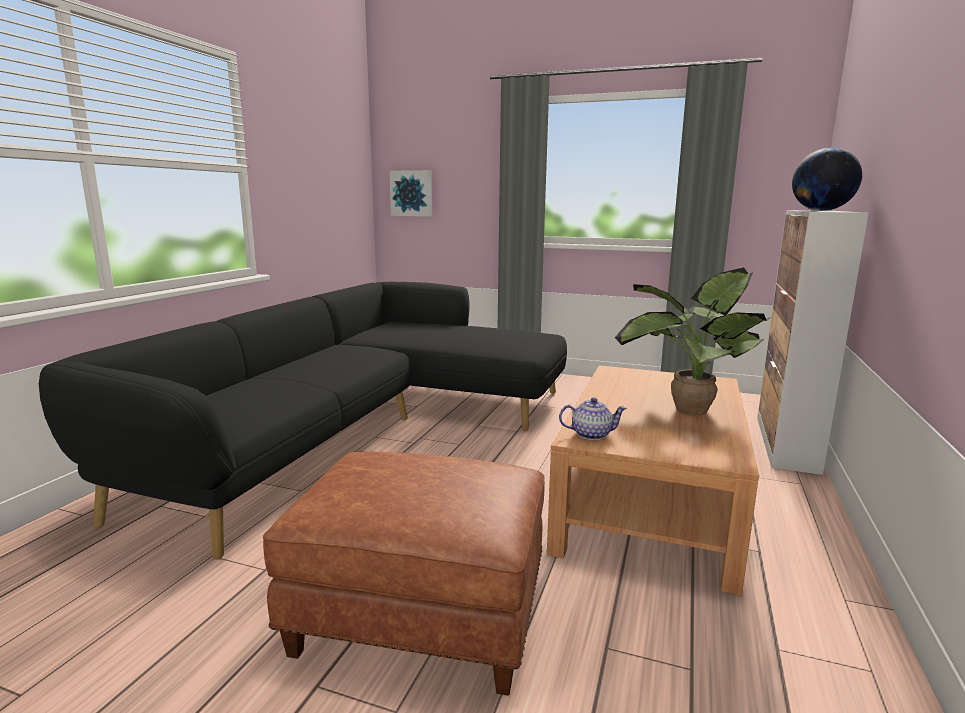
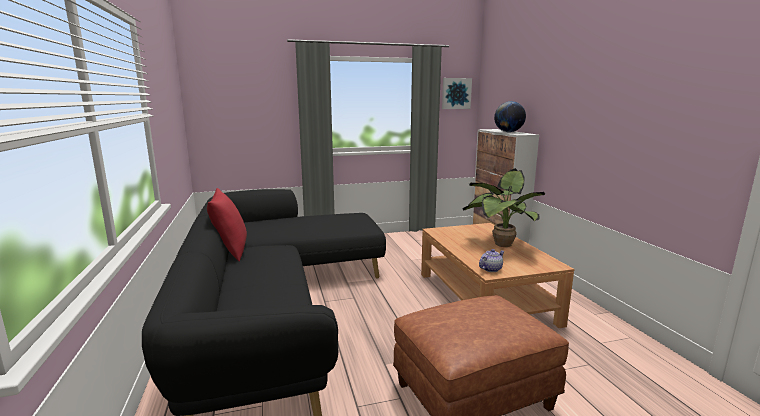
camera: 35 degrees left, 0 degrees up
picture [389,170,432,217] -> picture moved to [442,78,472,109]
none -> red pillow [207,188,247,262]

